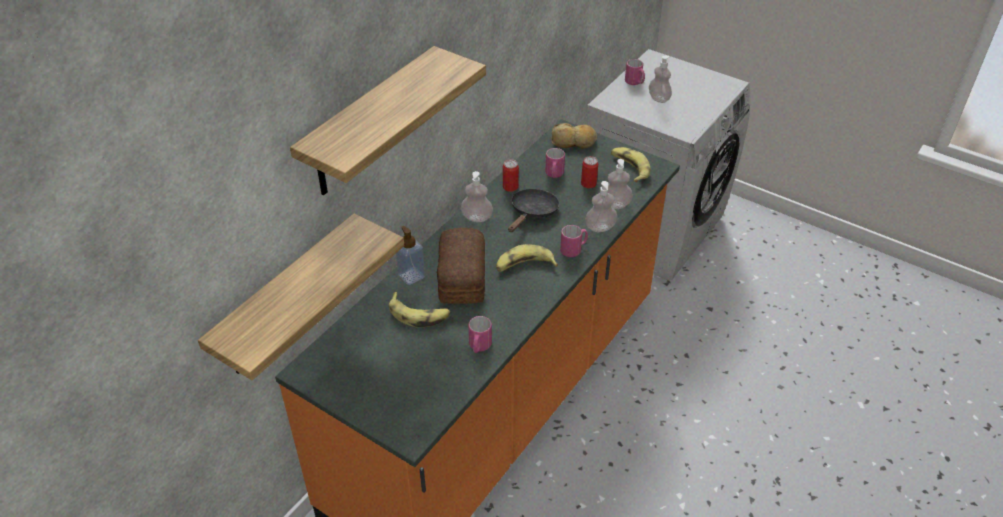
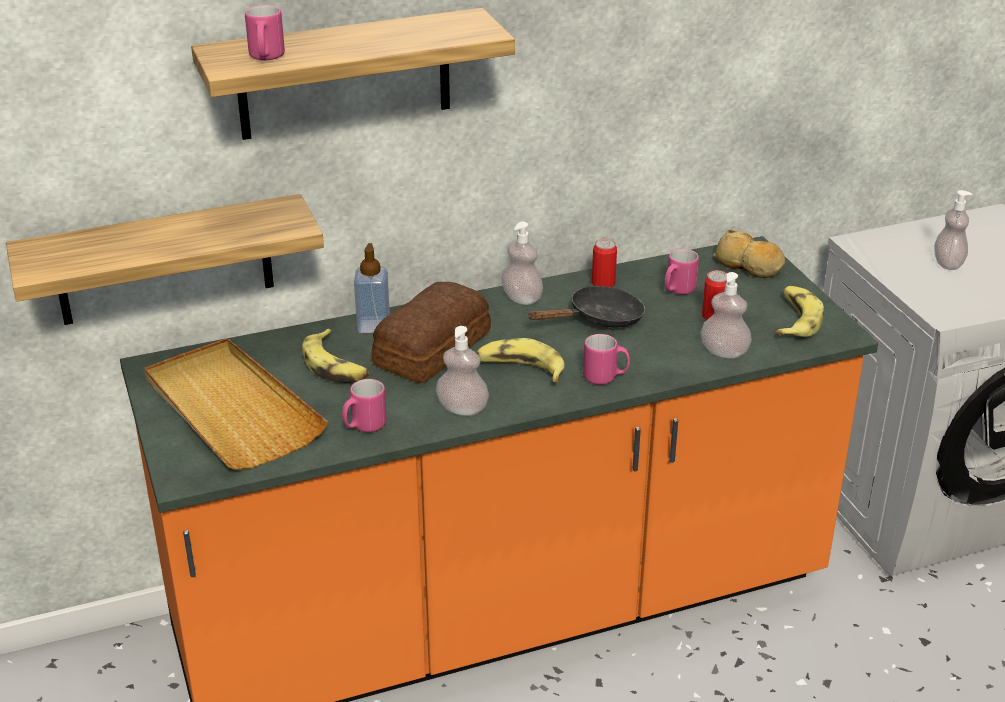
camera: 35 degrees right, 10 degrees down
soap dispenser [585,181,618,232] -> soap dispenser moved to [436,326,489,416]
pink mug [625,59,645,85] -> pink mug moved to [245,5,285,60]
none -> beige tray [144,338,328,469]

